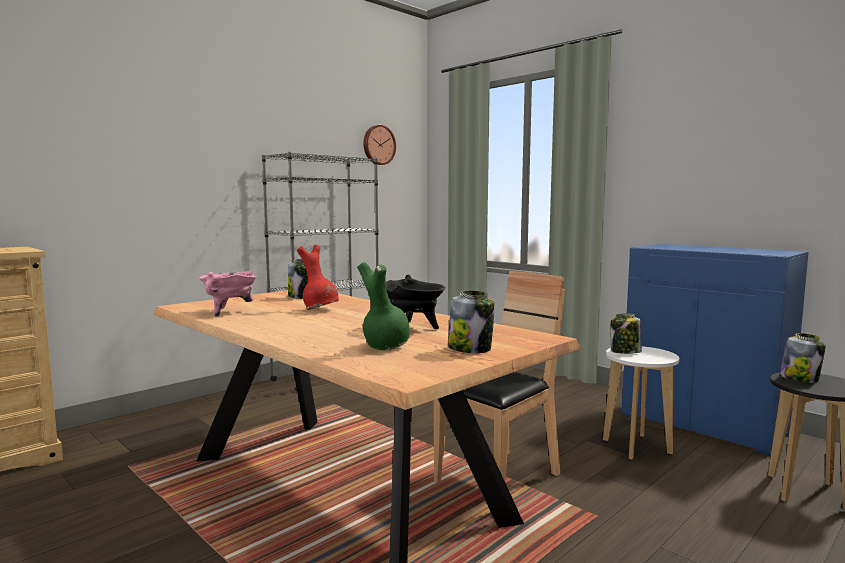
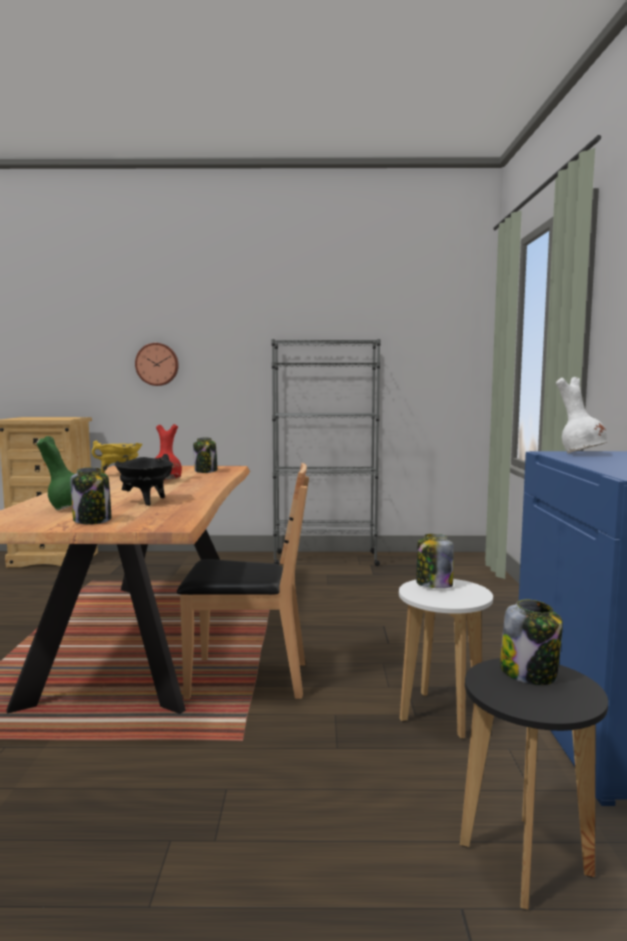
camera: 45 degrees right, 0 degrees up
pink cooking pot [199,271,257,317] -> yellow cooking pot [92,441,143,473]
wall clock [364,125,396,165] -> wall clock moved to [135,343,179,386]
none -> white vase [556,377,607,453]

